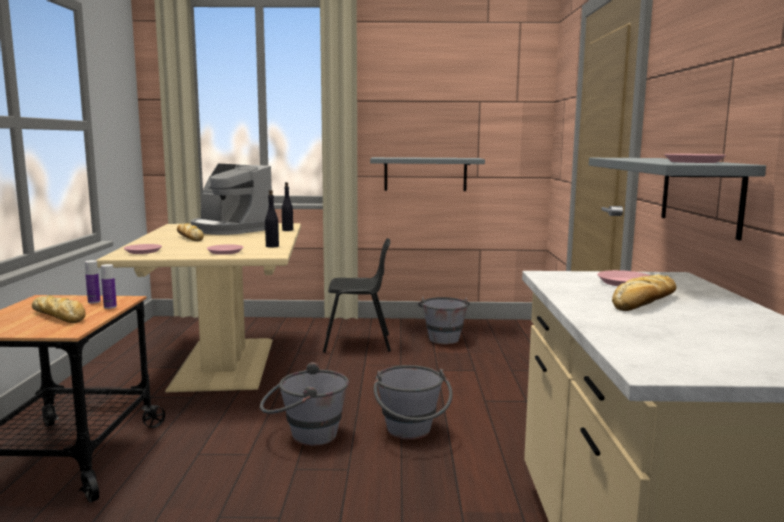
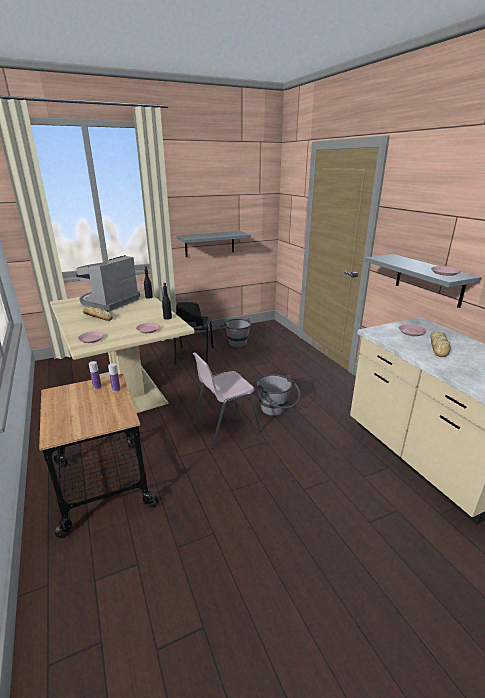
camera: 25 degrees left, 15 degrees up
bread [32,295,86,323] -> none
coffee machine [191,164,272,235] -> coffee machine turned 105 degrees clockwise [76,255,140,311]
grey bucket [260,362,349,446] -> pink chair [193,352,261,449]
black chair [323,238,391,353] -> black chair turned 120 degrees clockwise [174,302,213,365]

